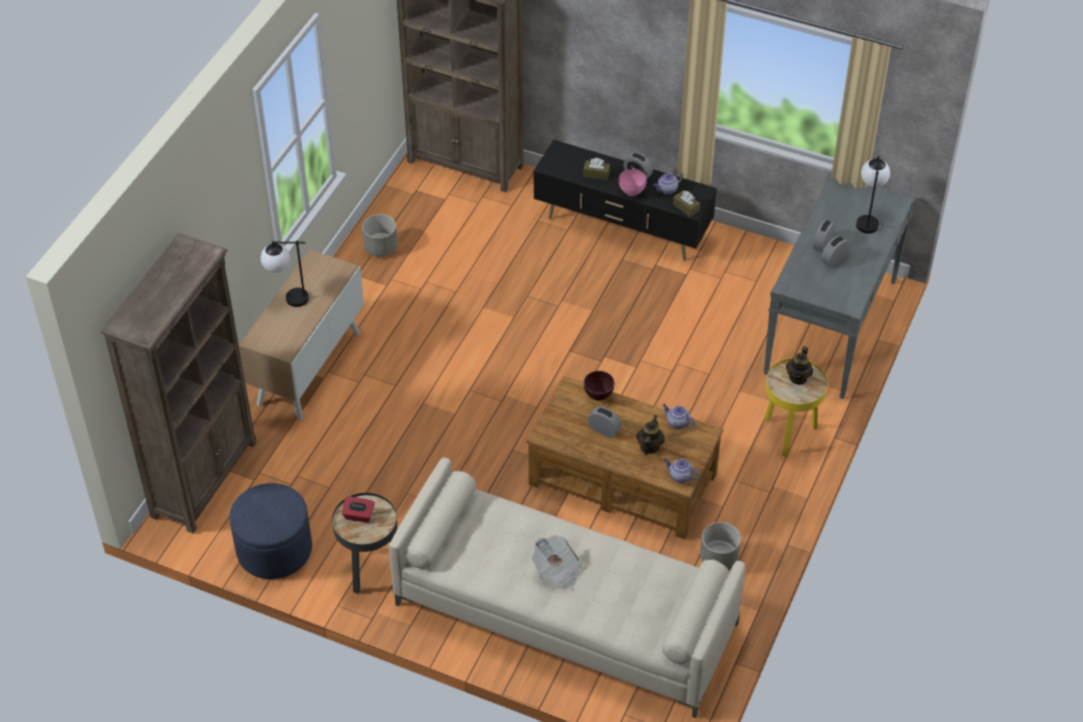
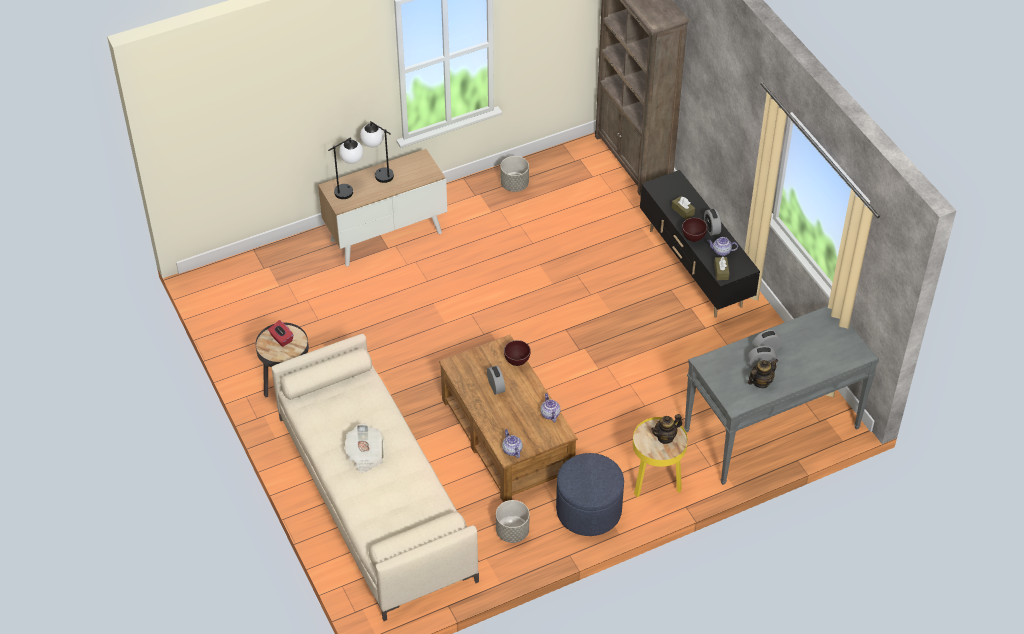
camera: 40 degrees right, 0 degrees up
brown bookcase [100,233,256,534] -> none
blue ottoman [229,483,312,579] -> blue ottoman moved to [556,453,624,536]
pink bowl [619,169,647,196] -> brown bowl [682,218,707,242]
teapot [636,415,665,455] -> teapot moved to [748,359,778,388]
table lamp [856,156,890,234] -> table lamp moved to [328,137,363,199]

